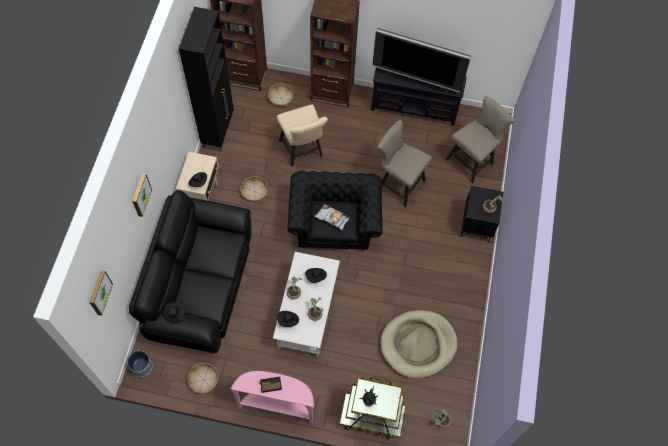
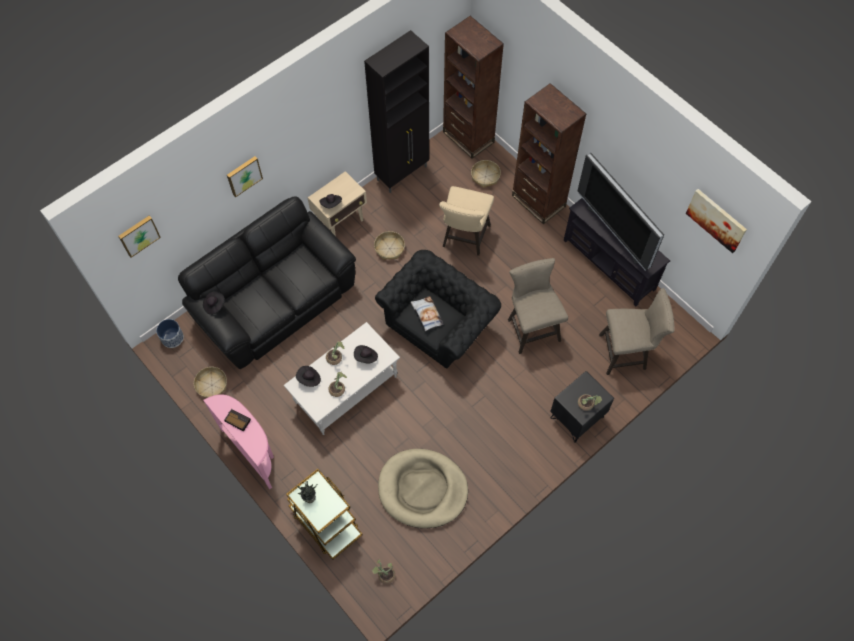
camera: 40 degrees right, 0 degrees up
none -> picture [686,189,747,253]

